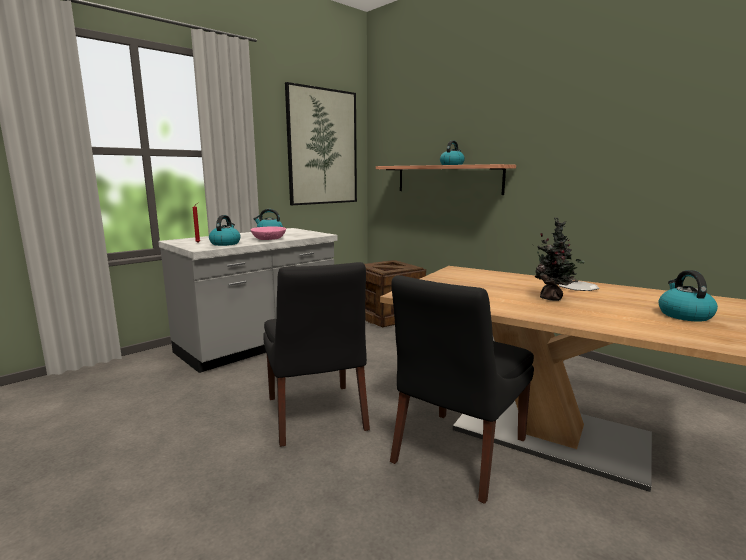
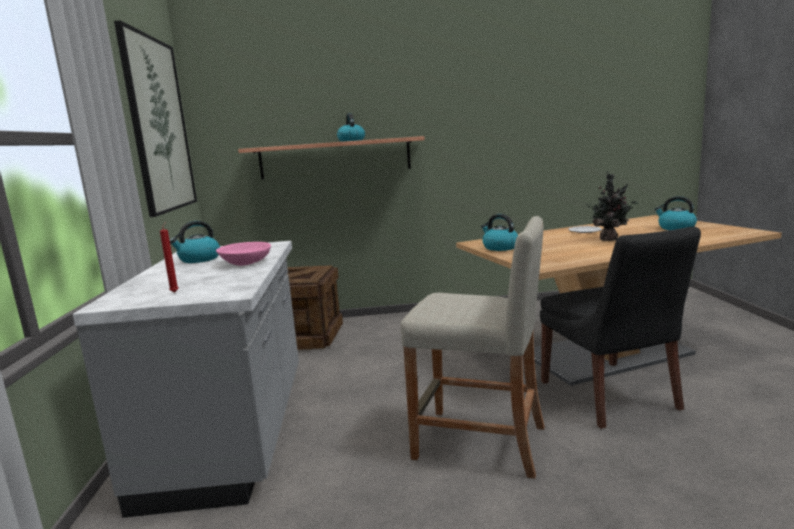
camera: 50 degrees left, 0 degrees up
kettle [209,215,241,246] -> kettle moved to [481,214,518,251]
black chair [263,262,370,447] -> beige stool [400,216,545,479]

